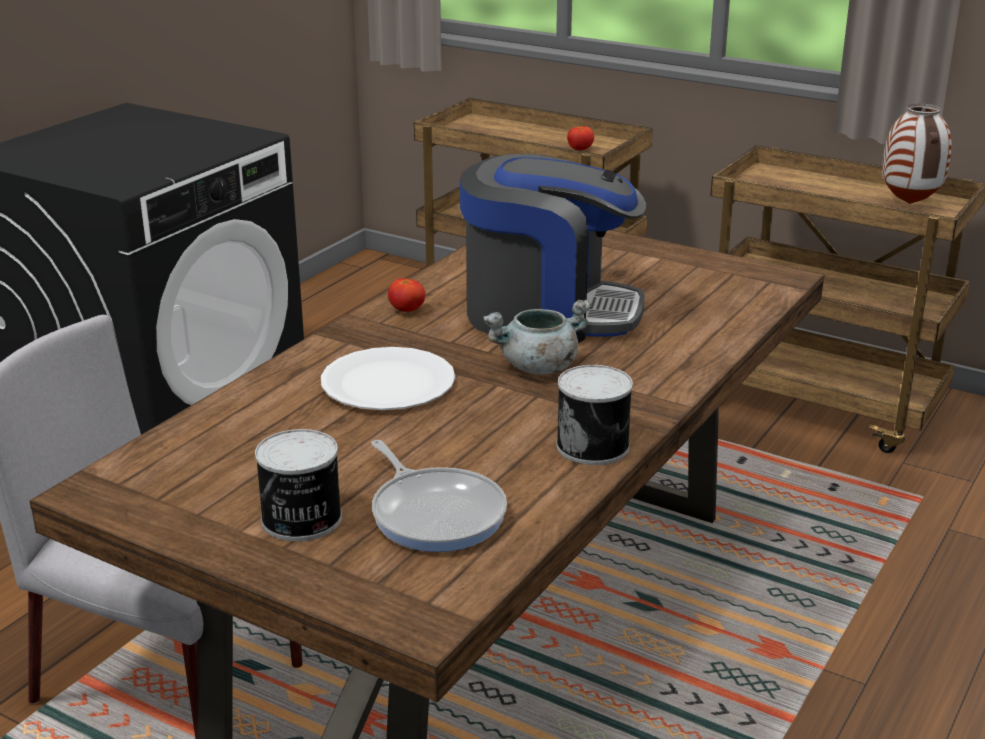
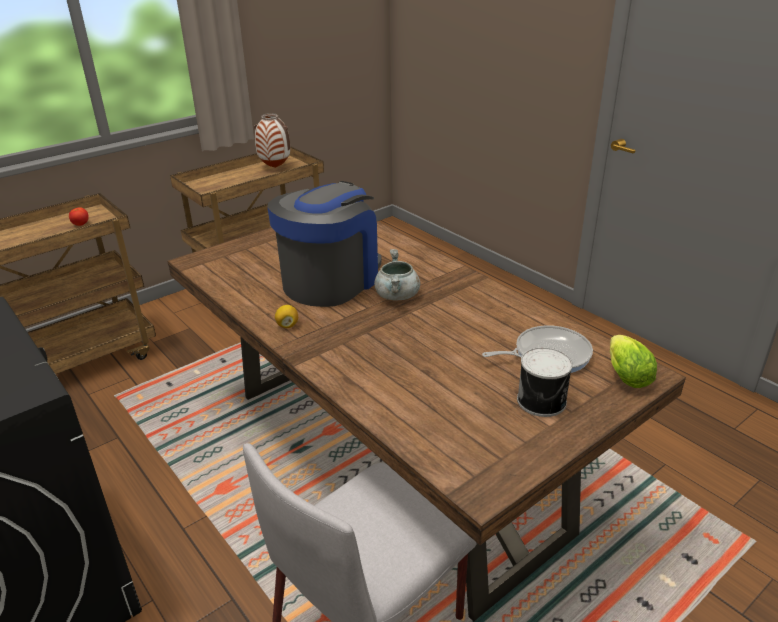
camera: 70 degrees left, 5 degrees up
white plate [321,347,455,410] -> none
tomato [388,278,425,312] -> lemon [275,305,298,328]
can [556,365,633,465] -> none
none -> lettuce [610,335,657,388]

